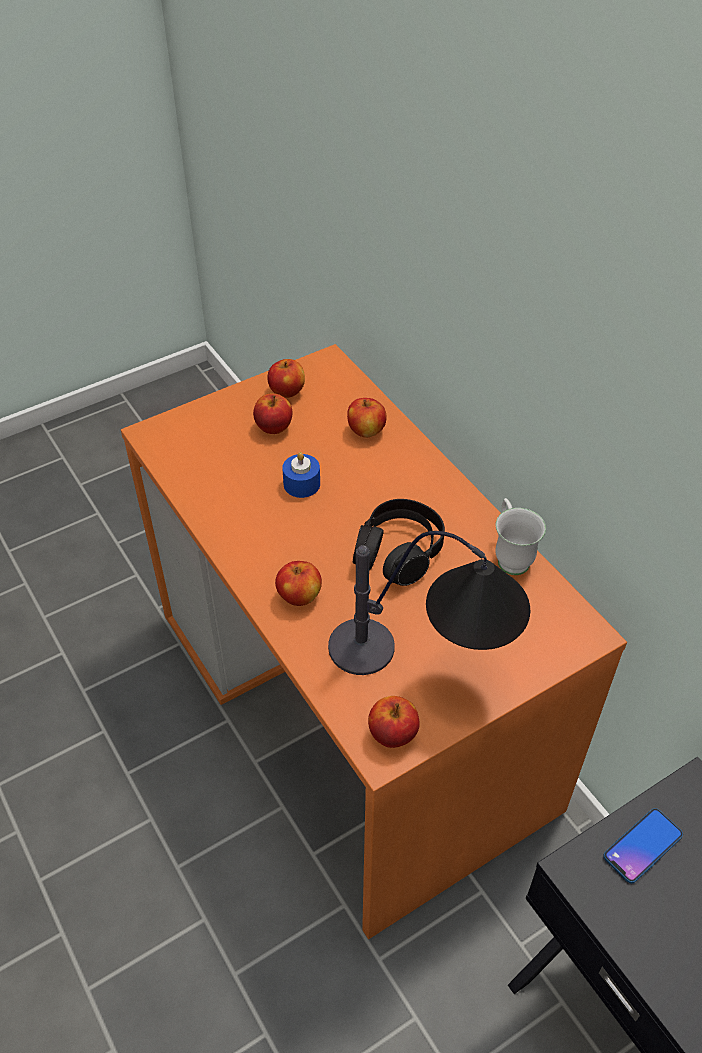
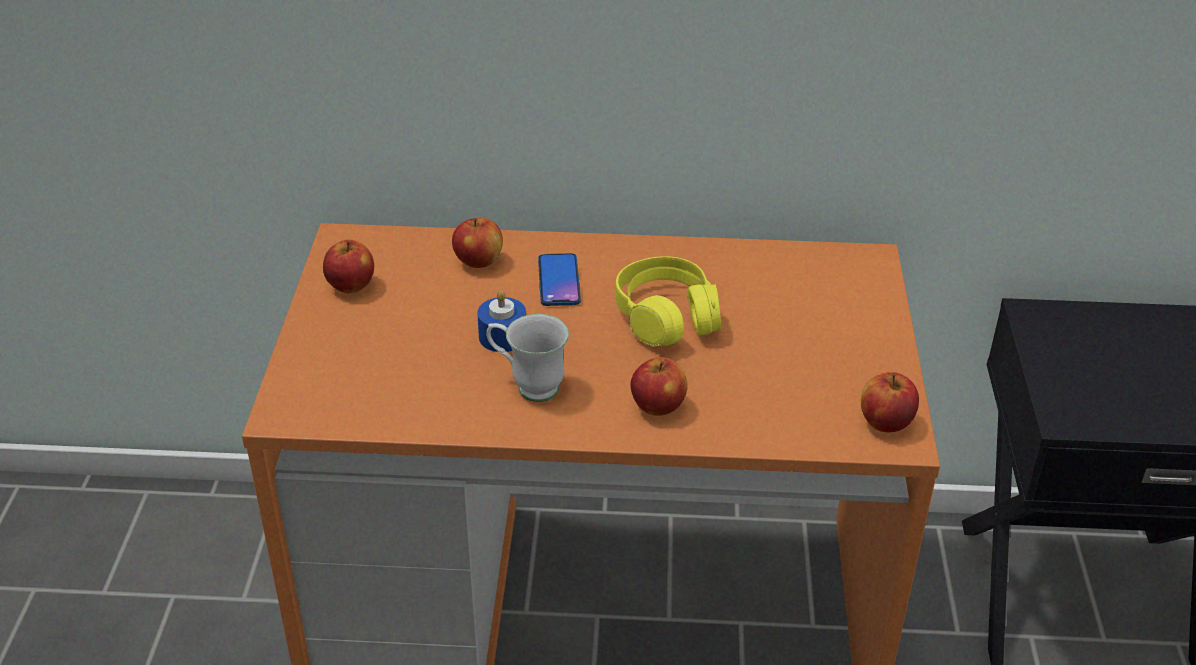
camera: 55 degrees left, 10 degrees down
apple [253,393,292,434] -> none
table lamp [328,531,530,675] -> none
black headphones [353,499,445,586] -> yellow headphones [616,256,721,346]
white mug [496,498,546,575] -> white mug moved to [486,314,569,402]
phone [604,808,683,883] -> phone moved to [538,253,581,306]

